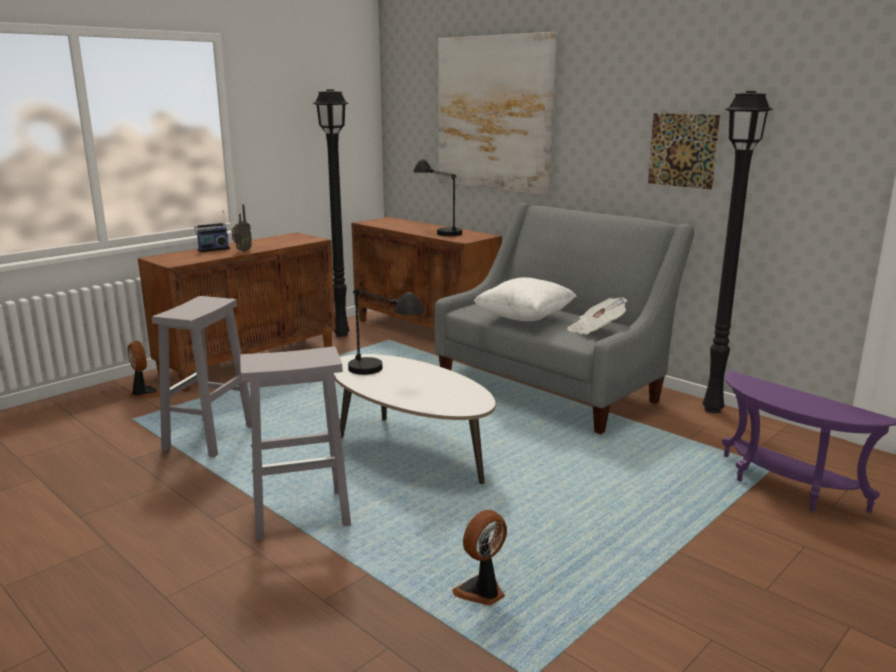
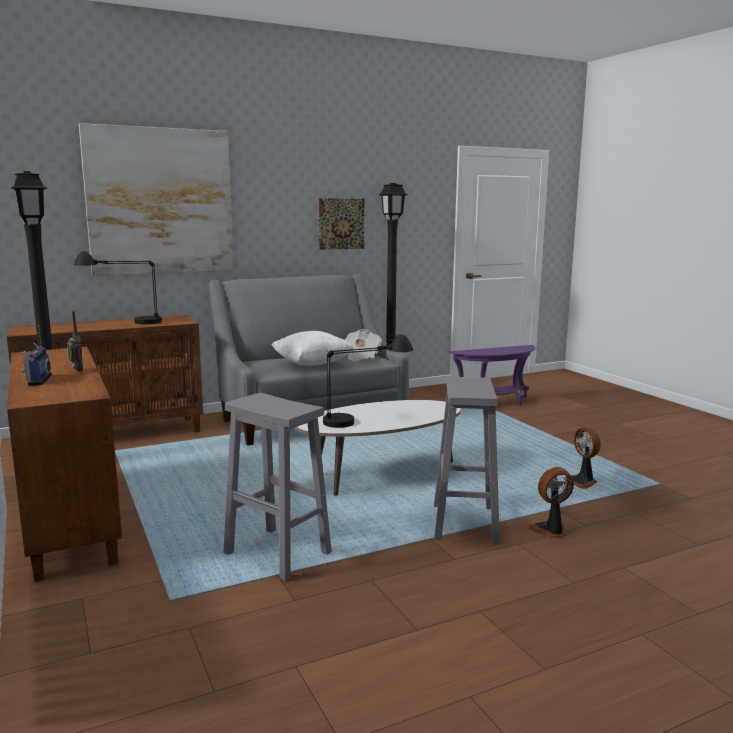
camera: 70 degrees left, 5 degrees down
fan [128,341,160,398] -> fan moved to [529,467,574,538]

